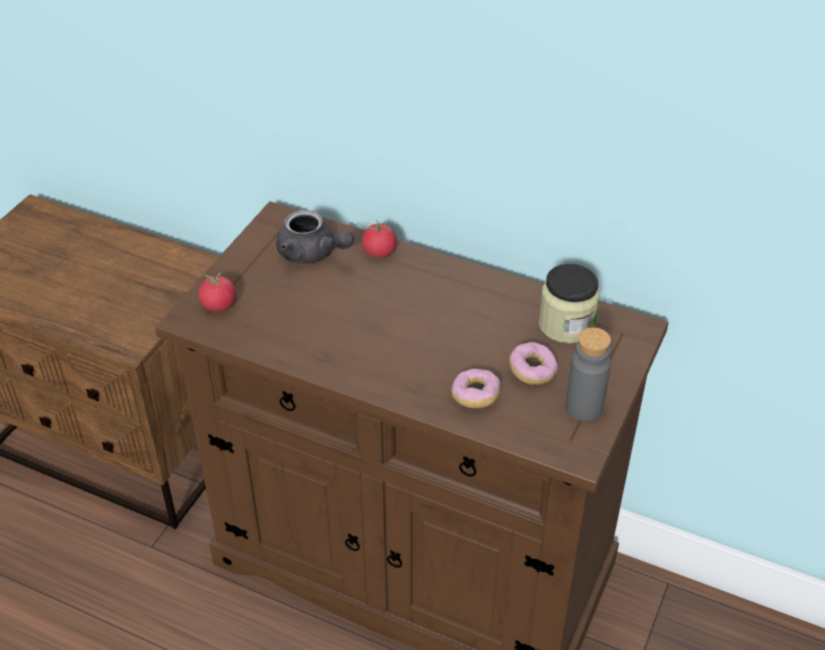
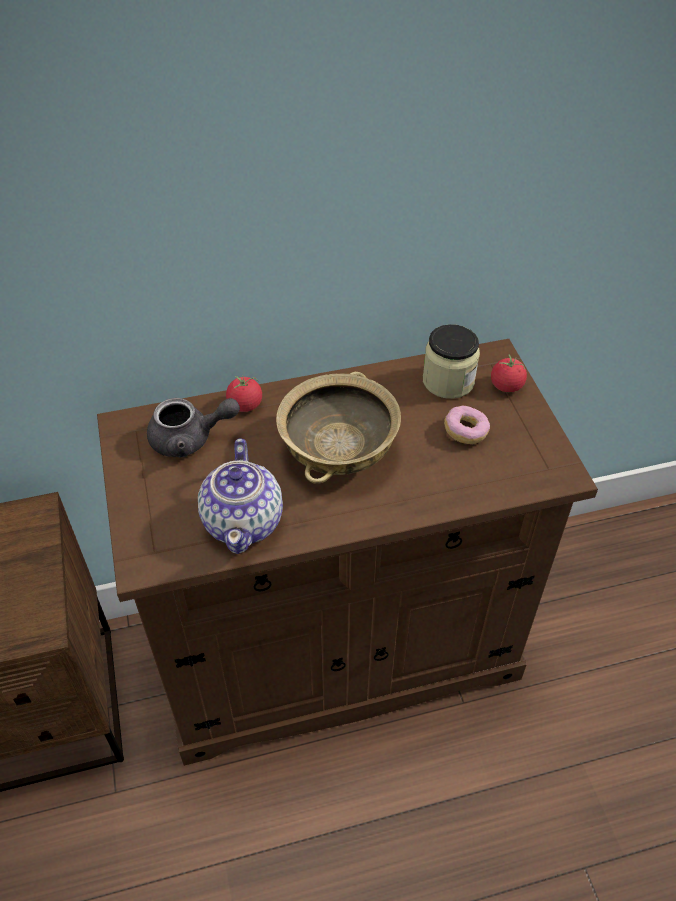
camera: 40 degrees left, 5 degrees up
tomato [198,272,236,311] -> tomato moved to [491,355,527,392]
donut [451,369,501,408] -> none
grey bottle [566,327,611,421] -> none
none -> teapot [198,439,283,554]
none -> beige bowl [276,372,401,484]

